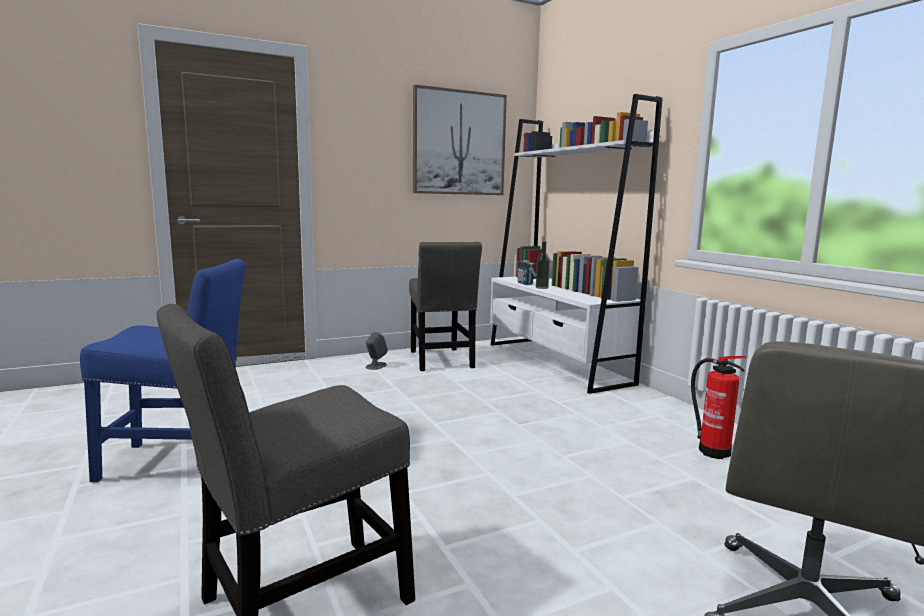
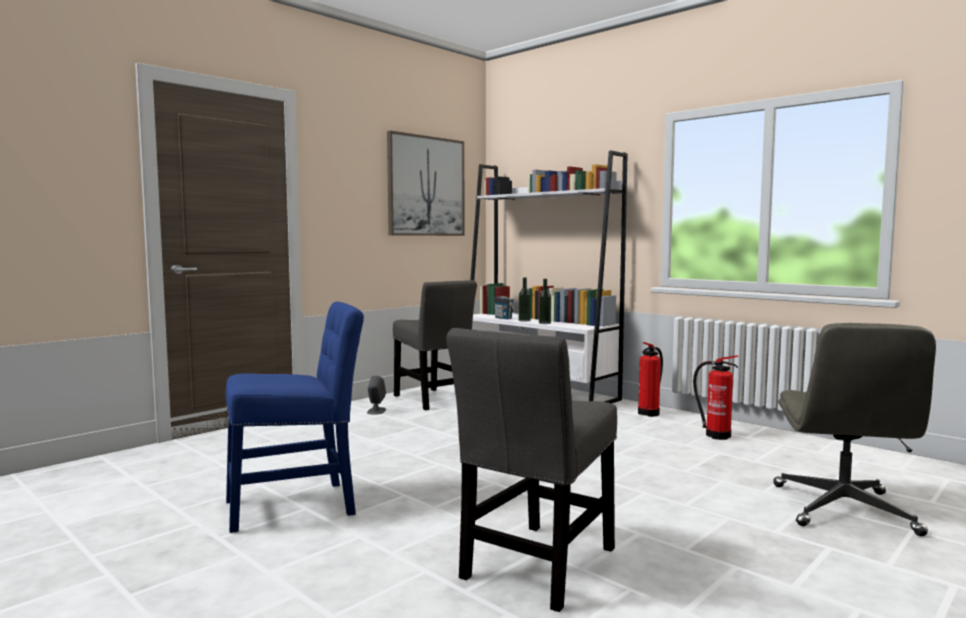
camera: 20 degrees left, 5 degrees down
none -> bottle [539,279,551,324]
none -> fire extinguisher [638,342,663,417]

